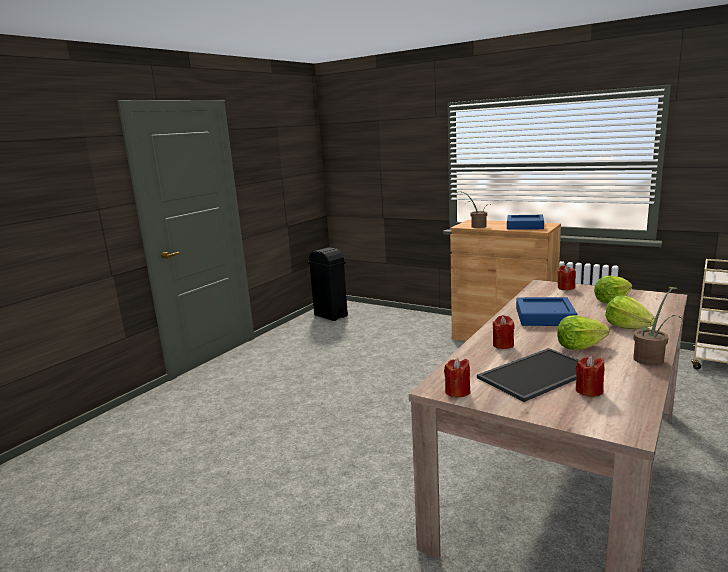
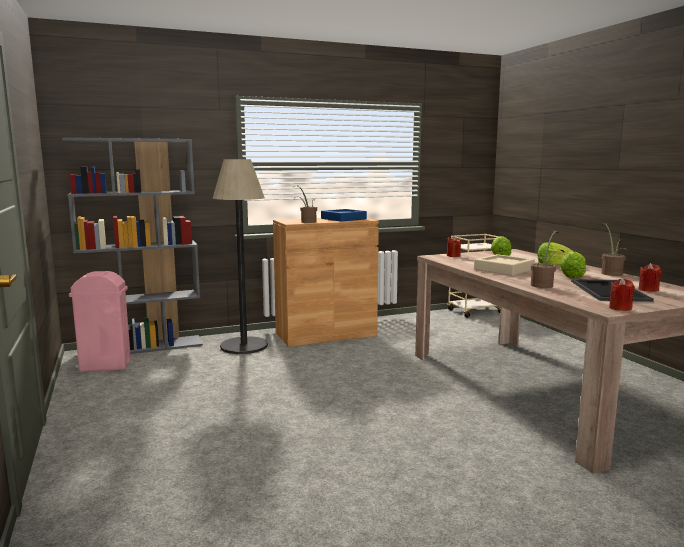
camera: 55 degrees left, 5 degrees down
black trash can [308,247,348,321] -> pink trash can [69,271,131,372]
red candle [492,315,515,349] -> potted plant [531,231,564,288]
blue tray [516,297,577,326] -> beige tray [474,254,535,276]
none -> grey bookcase [62,137,203,354]
none -> floor lamp [212,159,268,354]

